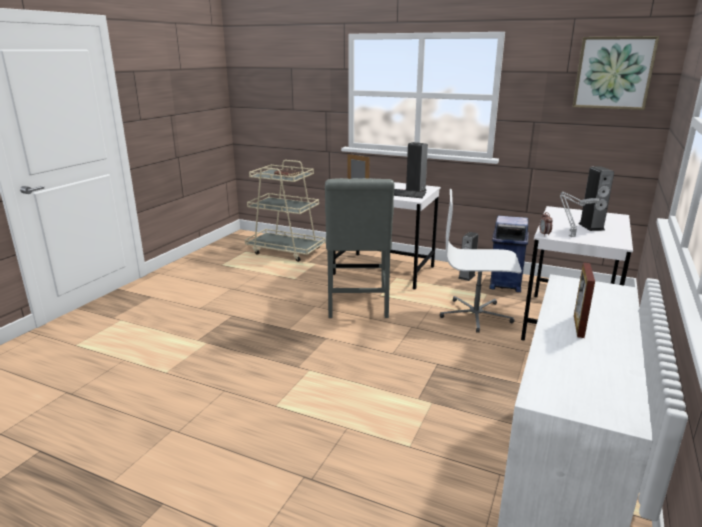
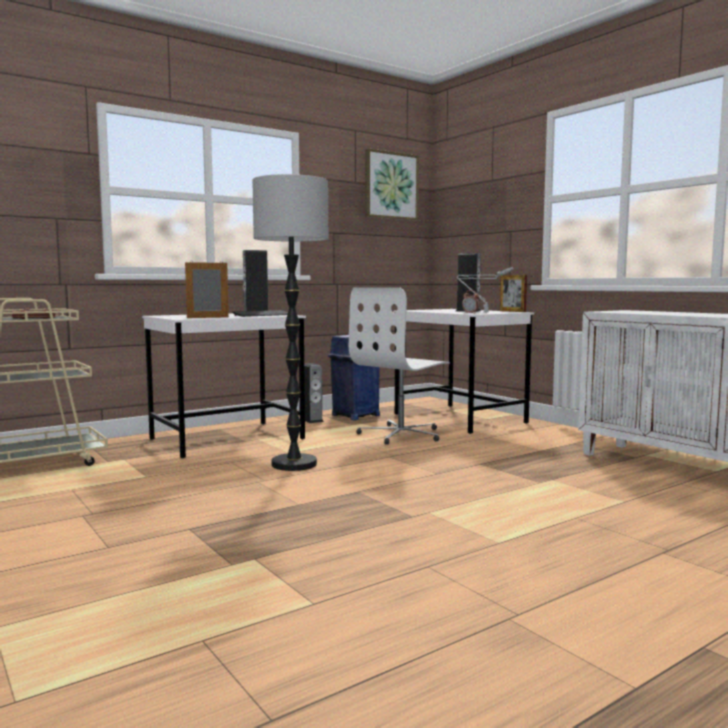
camera: 60 degrees left, 15 degrees down
grey chair [325,178,395,318] -> floor lamp [252,174,328,471]
picture frame [574,263,595,338] -> picture frame moved to [500,275,527,312]

